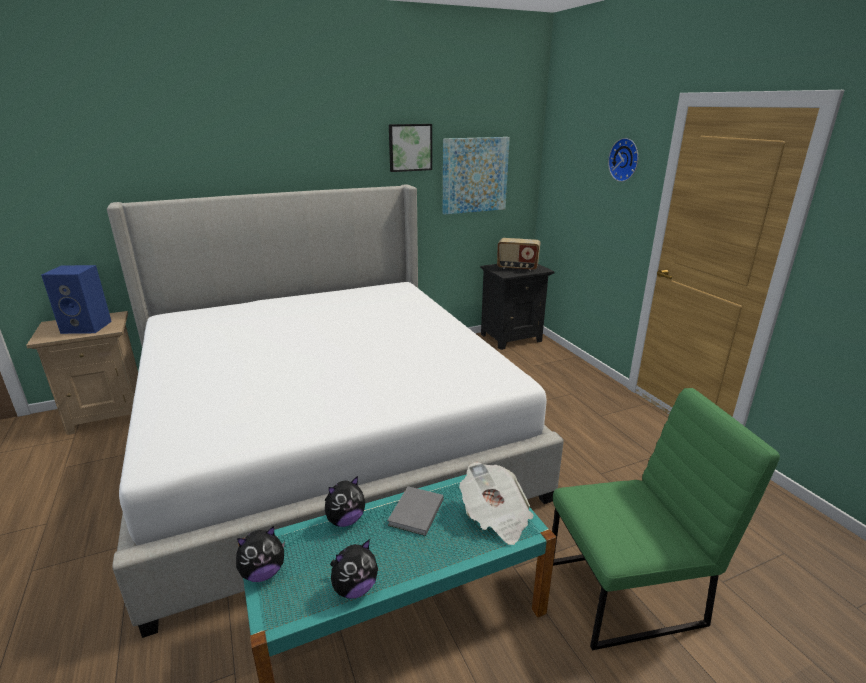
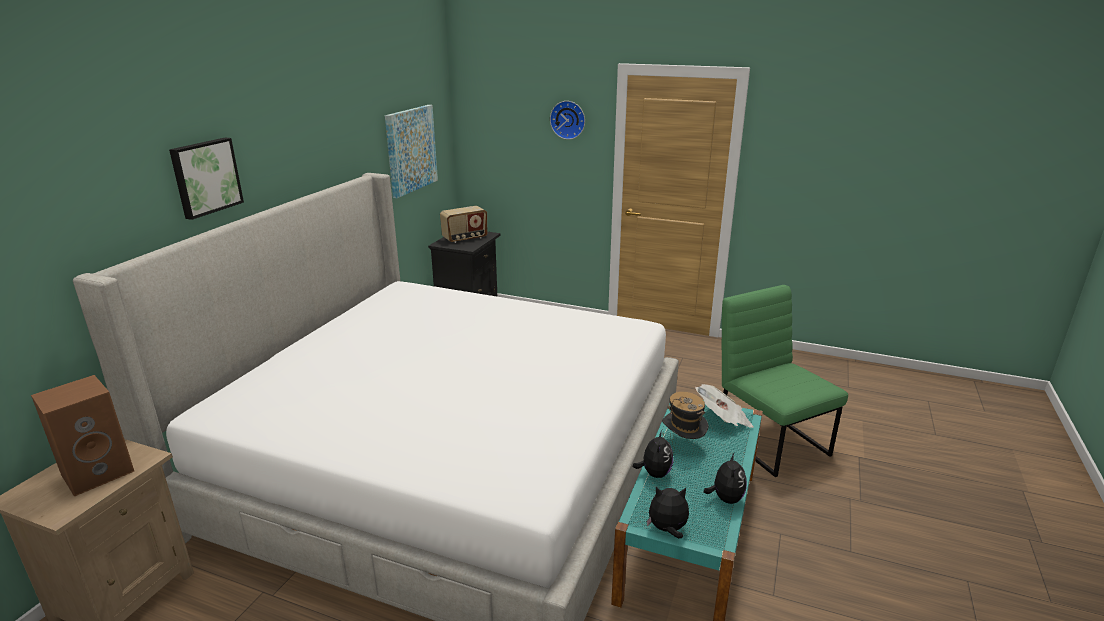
camera: 45 degrees left, 0 degrees up
blue speaker [41,265,112,334] -> brown speaker [31,375,134,497]
plush toy [236,526,285,582] -> plush toy turned 105 degrees counterclockwise [646,487,689,538]
grey book [387,486,443,536] -> hat [662,392,709,439]
picture [389,124,432,172] -> picture moved to [169,138,244,220]
green chair [552,388,780,650] -> green chair turned 60 degrees counterclockwise [716,285,848,477]

